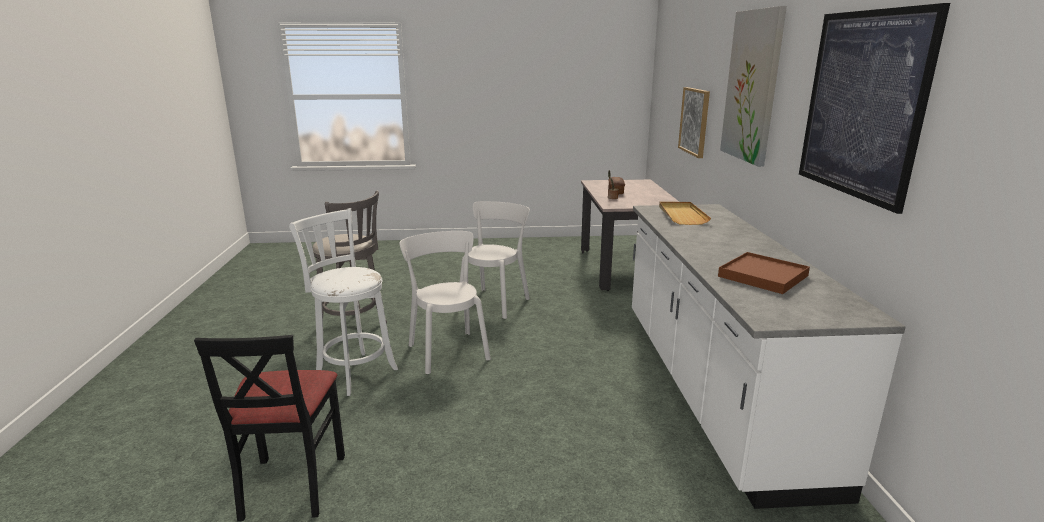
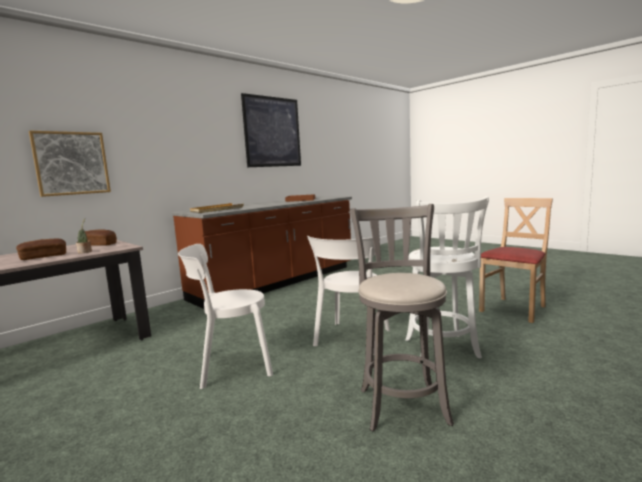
camera: 130 degrees left, 10 degrees down
black chair [194,335,345,521] -> beige chair [479,198,553,323]
white counter [632,204,906,509] -> brown counter [172,196,352,309]
picture [720,6,787,167] -> none
none -> bread [85,229,117,246]

